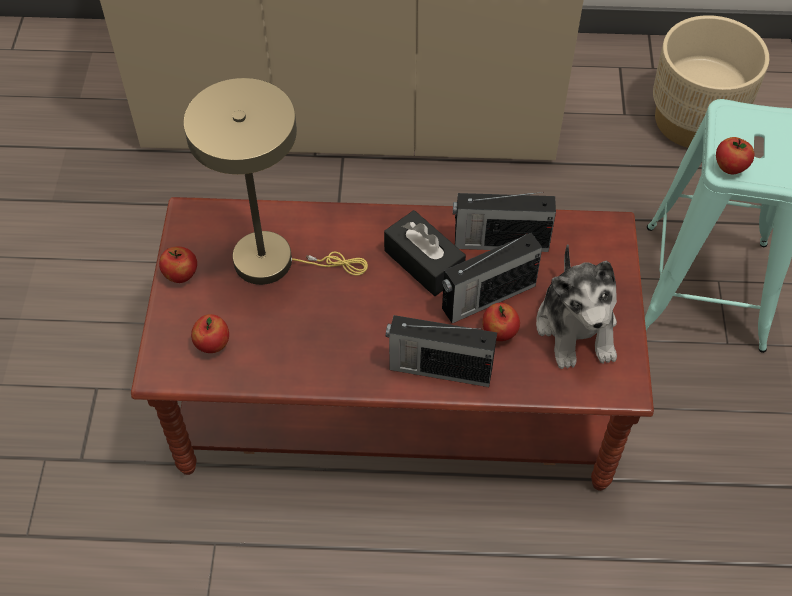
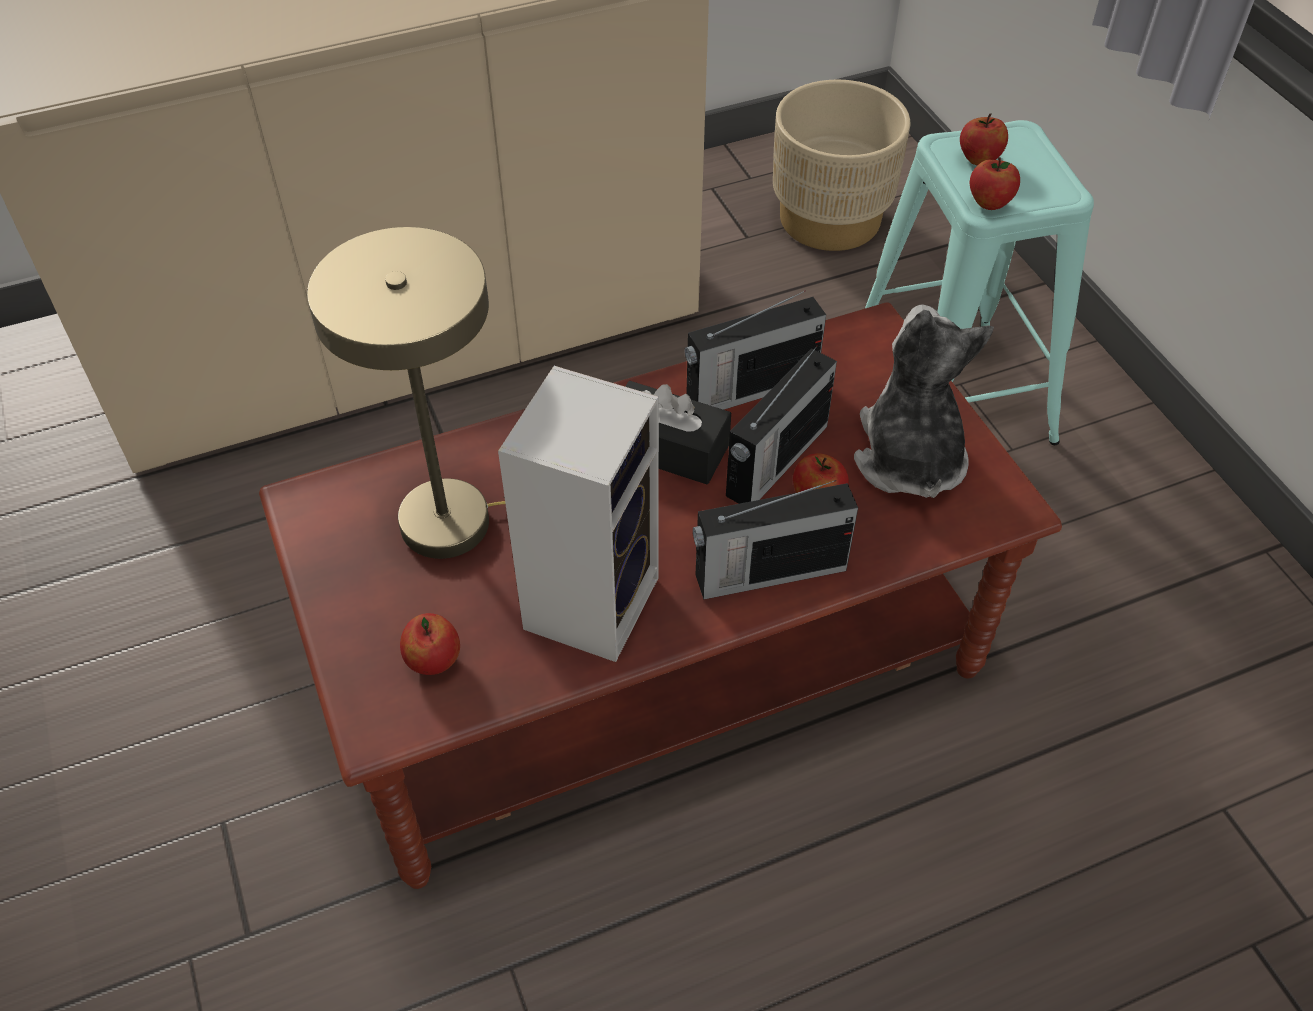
camera: 25 degrees left, 5 degrees down
apple [159,247,197,283] -> apple moved to [960,113,1008,165]
plush toy [536,244,617,369] -> plush toy turned 150 degrees counterclockwise [854,304,994,498]
none -> speaker [498,366,659,662]

